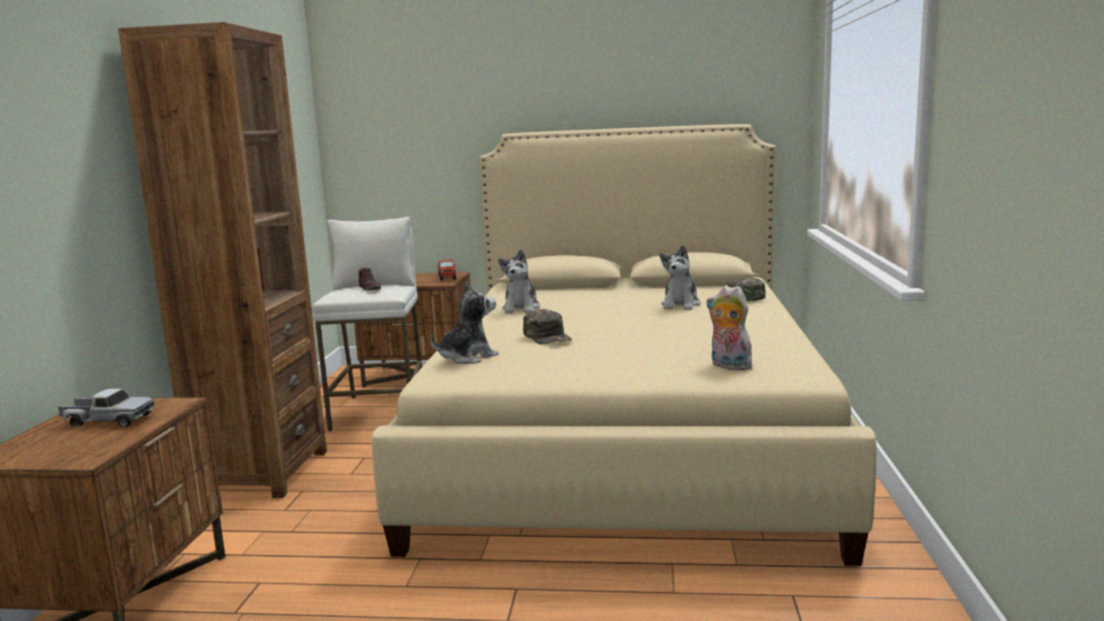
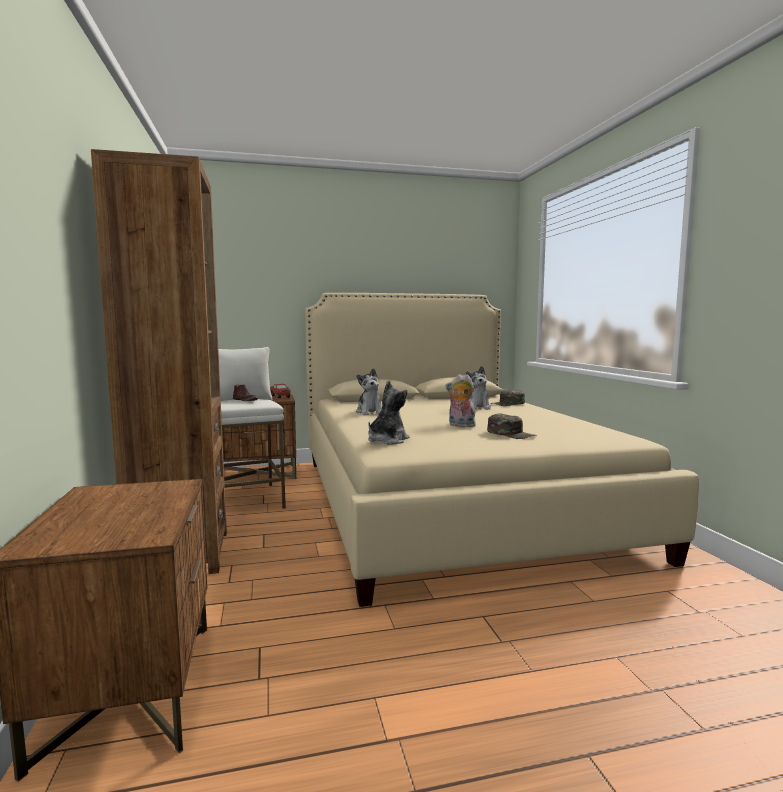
camera: 20 degrees left, 5 degrees down
toy truck [58,389,155,427] -> none
green cap [523,309,572,345] -> green cap moved to [487,414,537,439]
plush toy [706,285,752,370] -> plush toy moved to [445,374,476,427]

